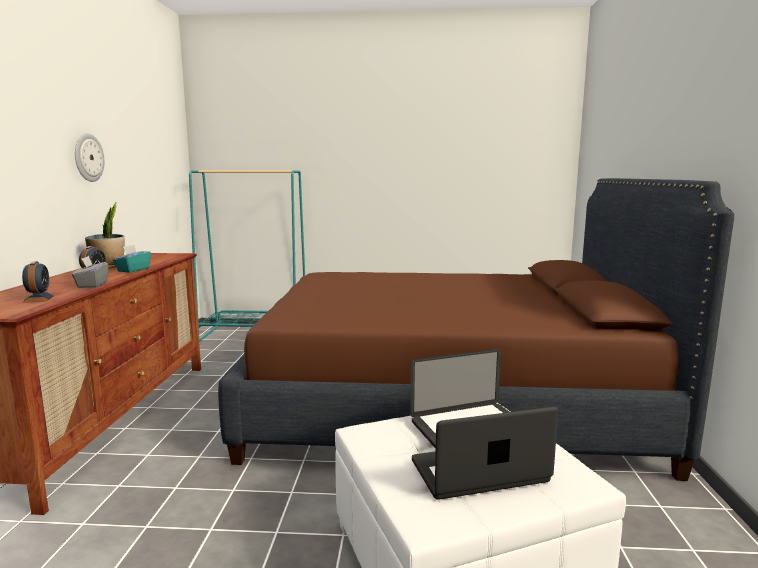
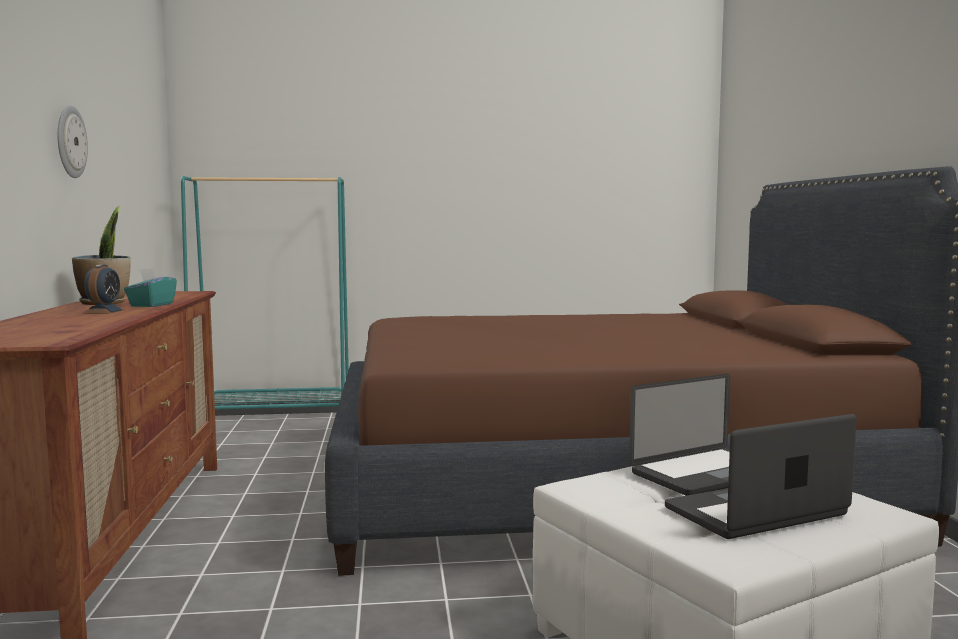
camera: 10 degrees left, 5 degrees down
alarm clock [22,261,55,303] -> none
grey tissue box [72,256,108,288] -> none

